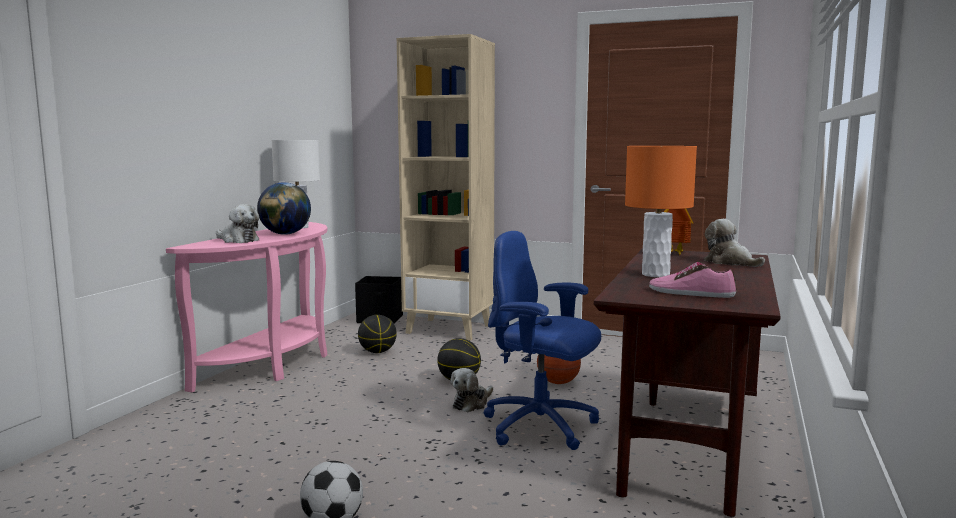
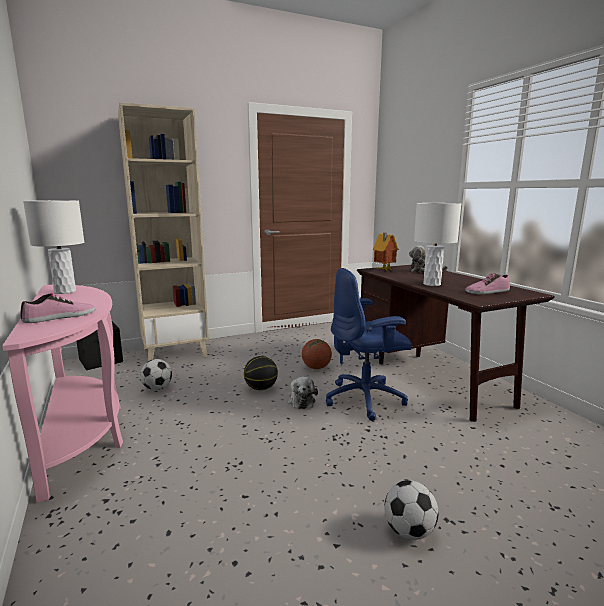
camera: 45 degrees left, 5 degrees up
plush toy [216,204,260,243] -> shoe [20,293,95,323]
globe [257,182,311,235] -> none
basketball [358,315,397,353] -> football [140,359,172,390]
orange table lamp [625,146,697,277] -> white table lamp [414,203,461,286]

